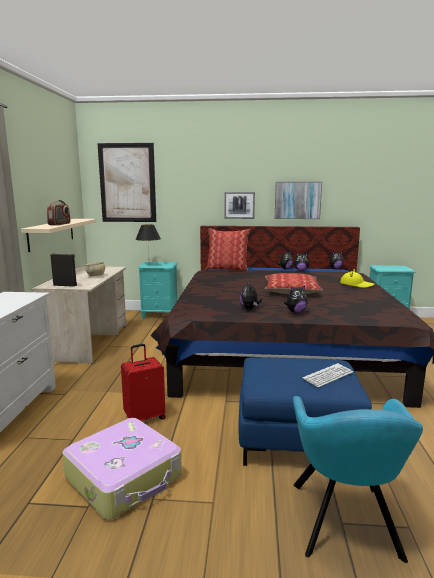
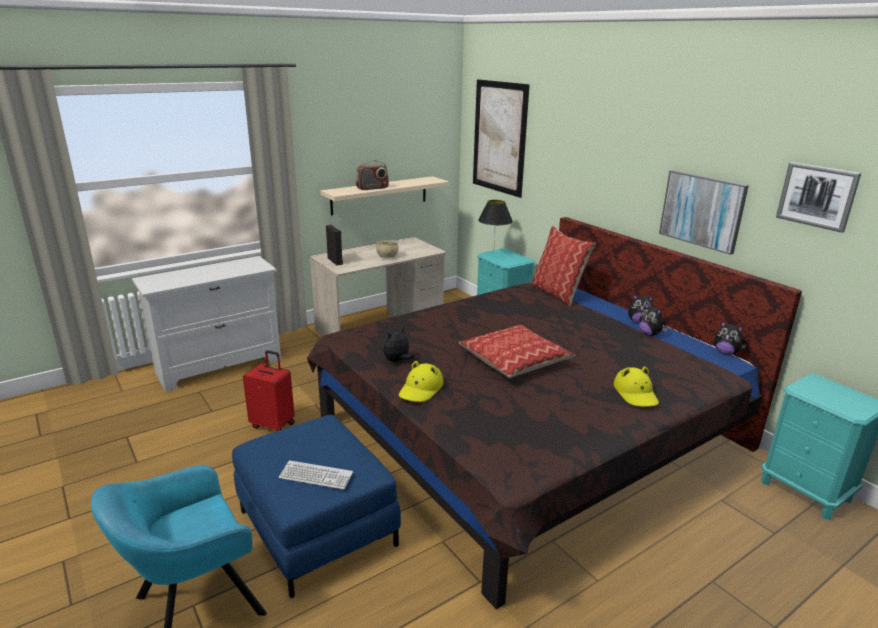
camera: 50 degrees right, 10 degrees up
suitcase [62,418,182,520] -> none
picture [224,192,255,219] -> picture moved to [776,162,861,233]
plush toy [284,285,308,313] -> yellow hat [399,361,443,402]

